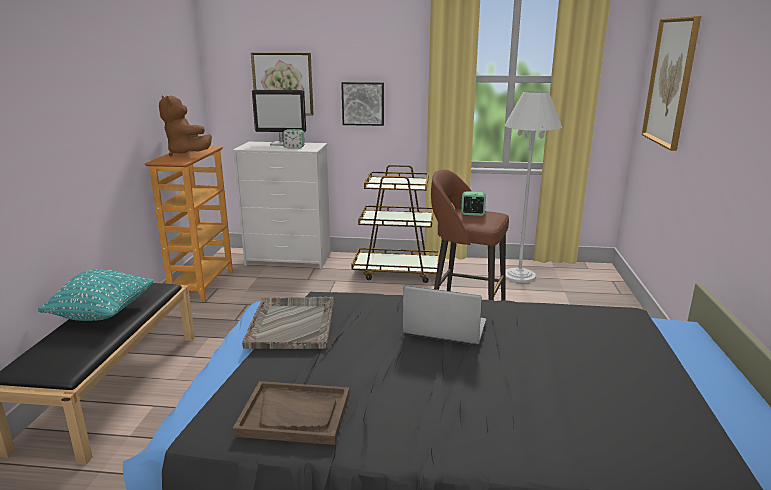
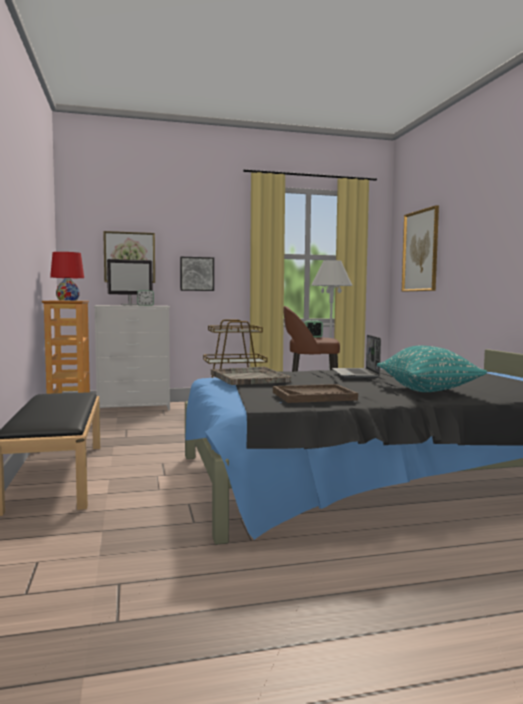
camera: 20 degrees left, 15 degrees down
turquoise pillow [38,269,154,321] -> turquoise pillow moved to [377,346,487,392]
brown plush toy [159,96,212,157] -> red table lamp [50,252,84,301]
laptop [403,286,486,345] -> laptop turned 90 degrees counterclockwise [332,335,381,378]

